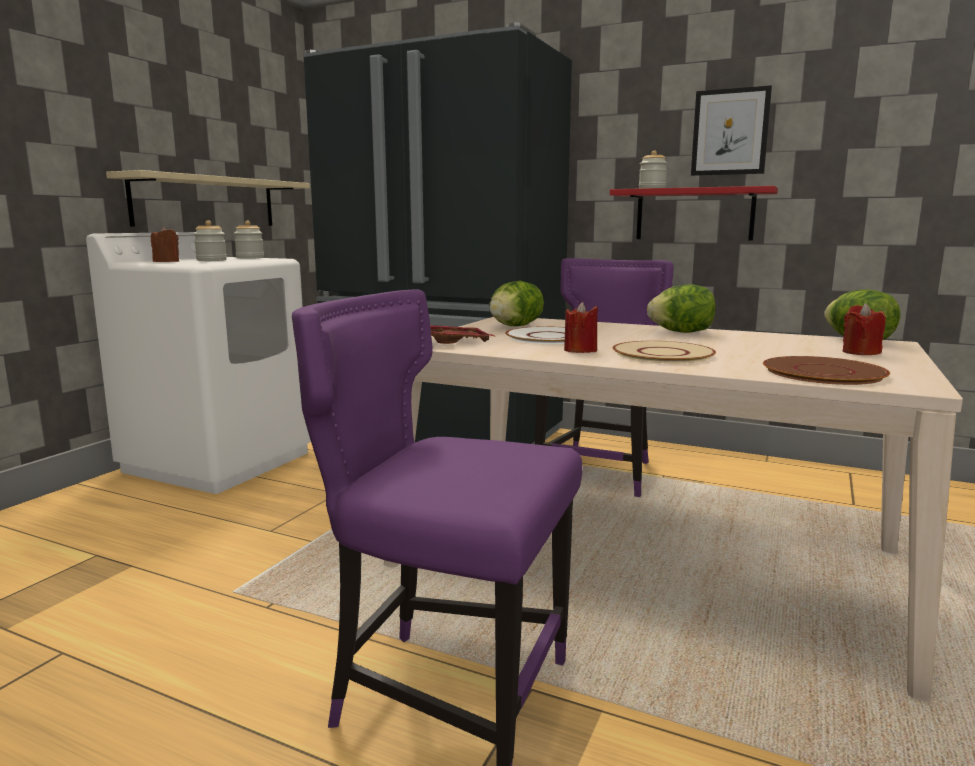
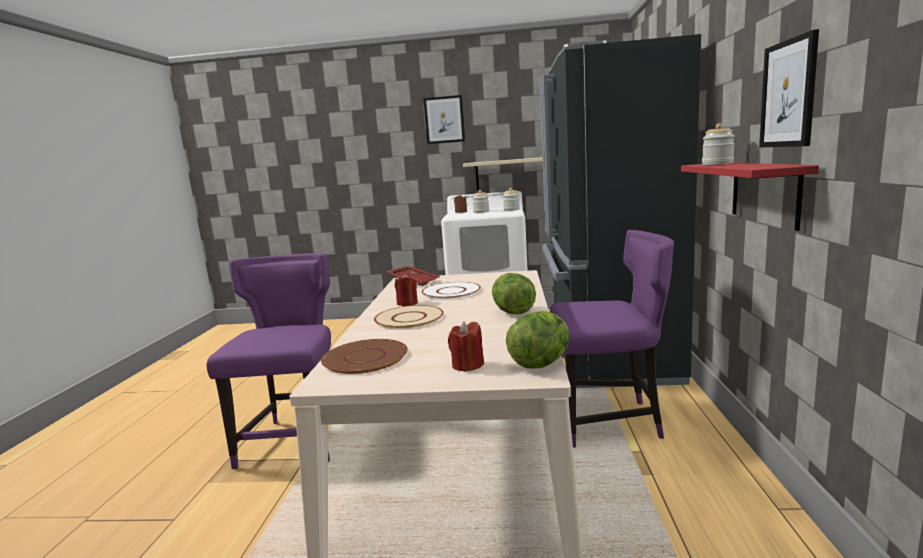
camera: 70 degrees right, 0 degrees up
lettuce [489,281,544,326] -> none
none -> picture [423,95,465,144]

